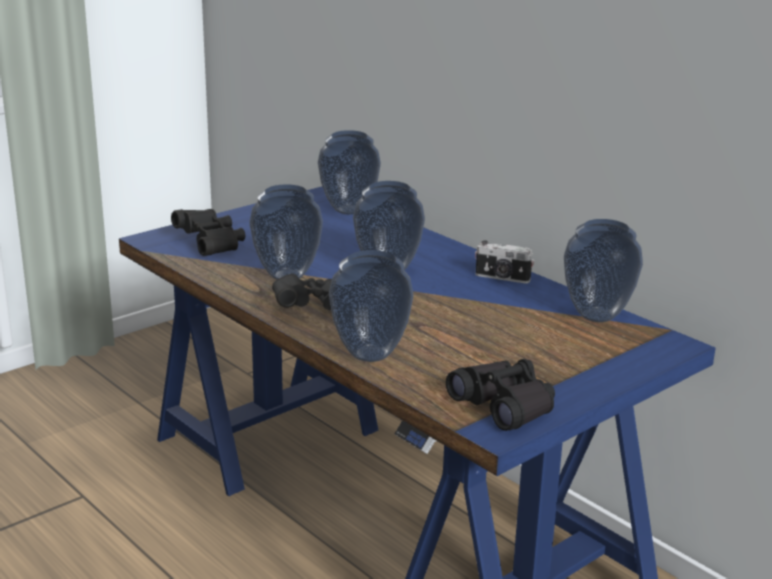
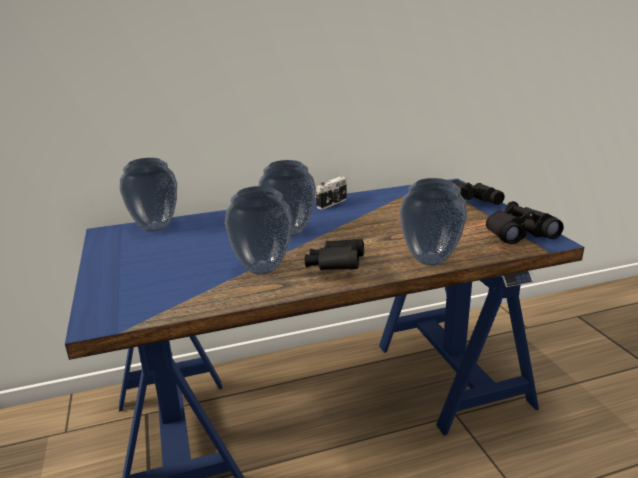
camera: 65 degrees left, 0 degrees up
black binoculars [171,209,245,256] -> black binoculars moved to [451,180,505,205]
vase [564,219,643,322] -> none

